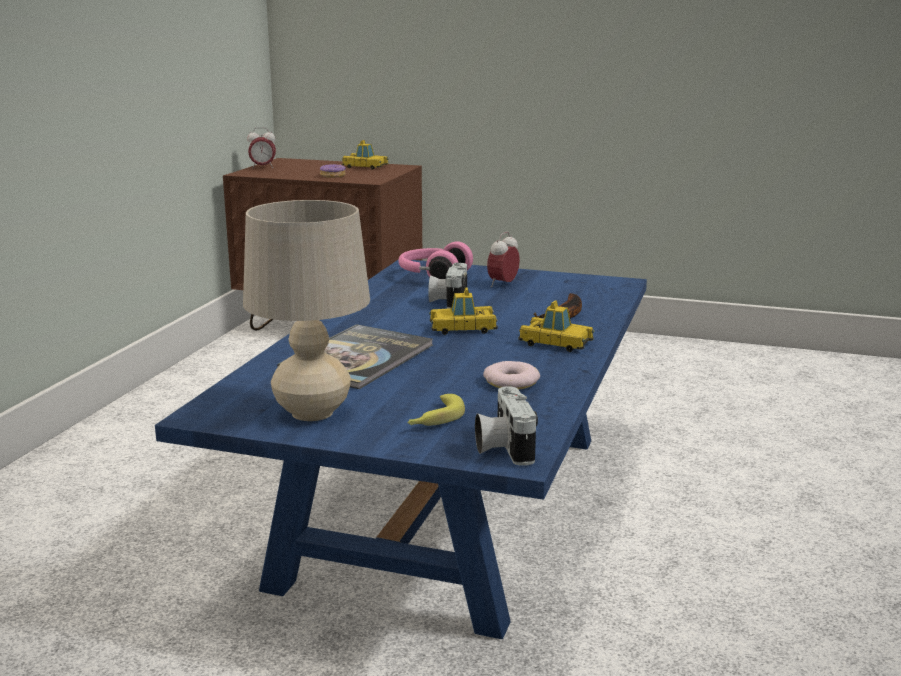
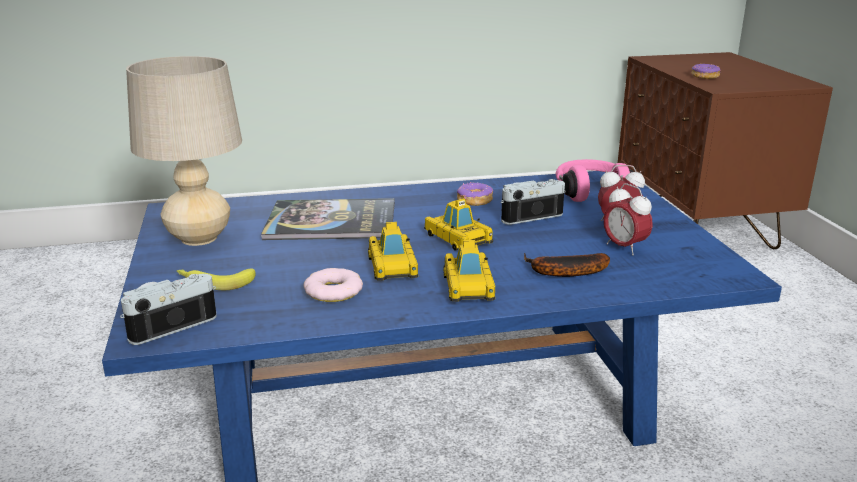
camera: 60 degrees right, 5 degrees up
alarm clock [247,127,276,168] -> alarm clock moved to [603,183,653,255]
toy car [342,140,388,170] -> toy car moved to [368,222,418,281]
none -> donut [457,182,493,206]

